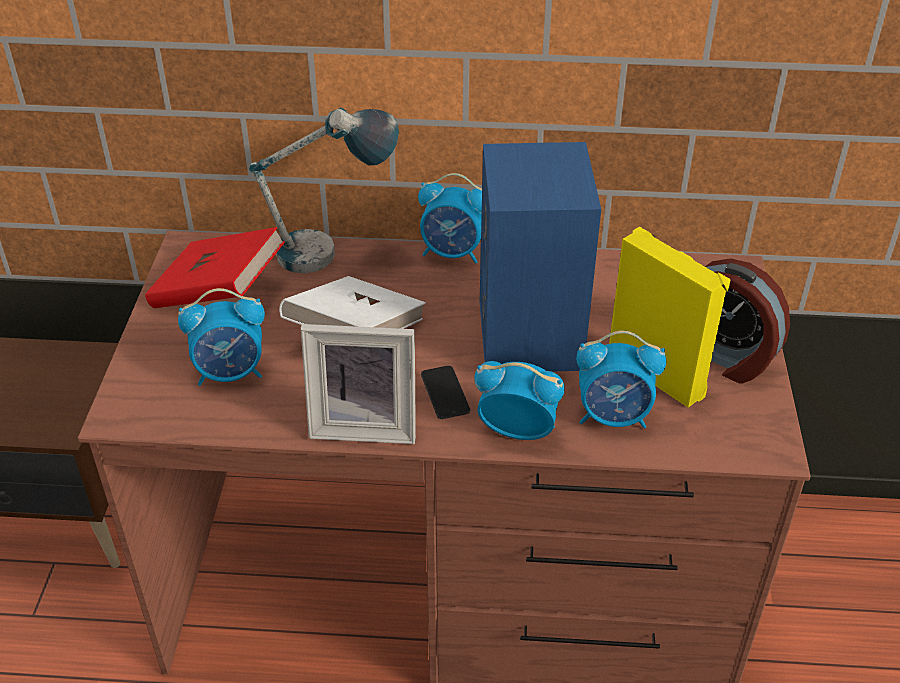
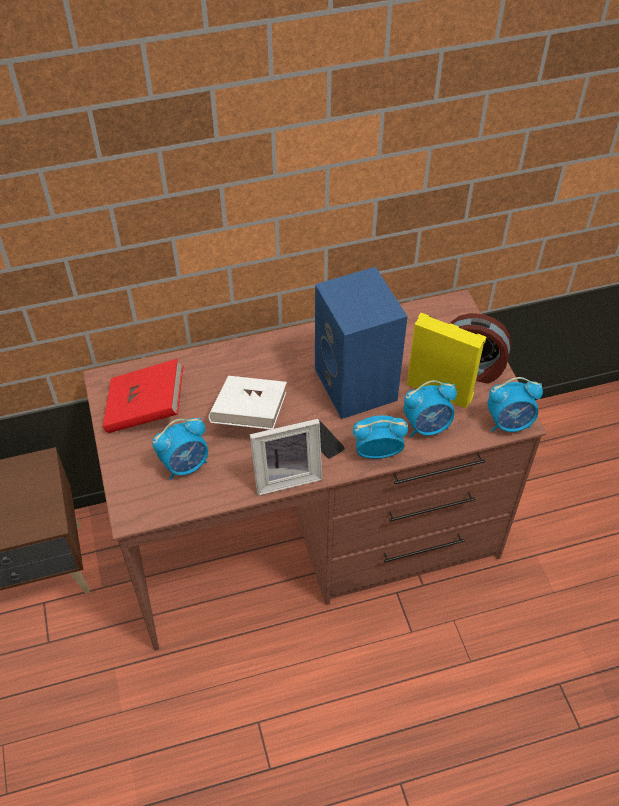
camera: 20 degrees left, 10 degrees up
table lamp [249,108,399,273] -> none
alarm clock [418,173,482,263] -> alarm clock moved to [488,377,543,432]

